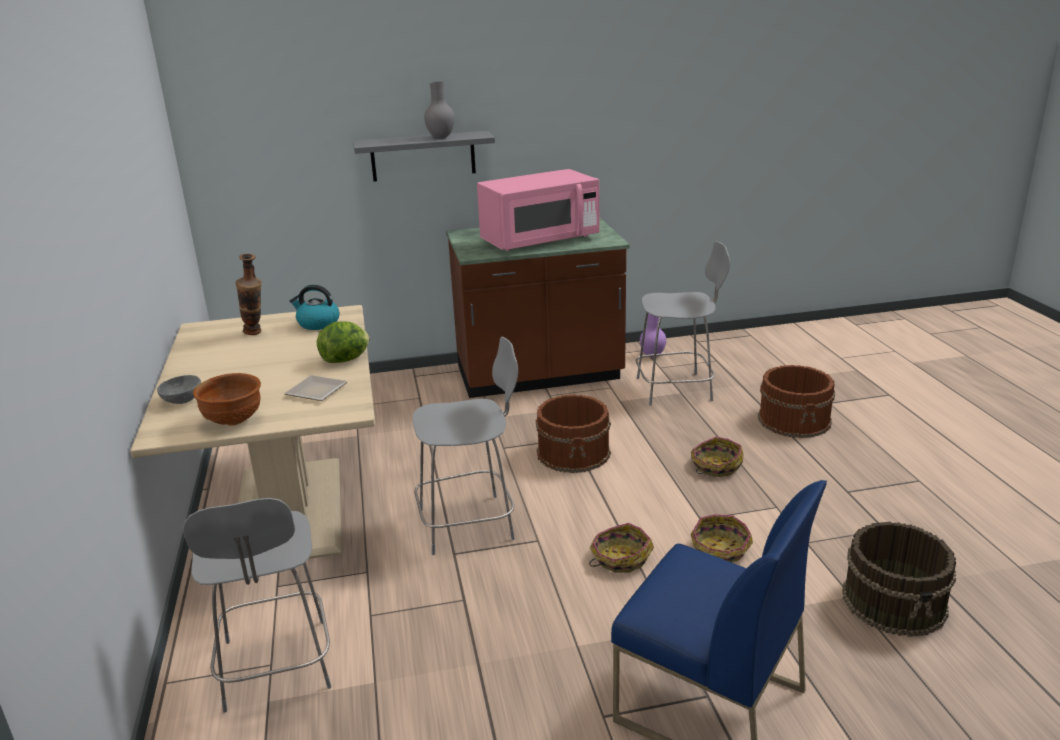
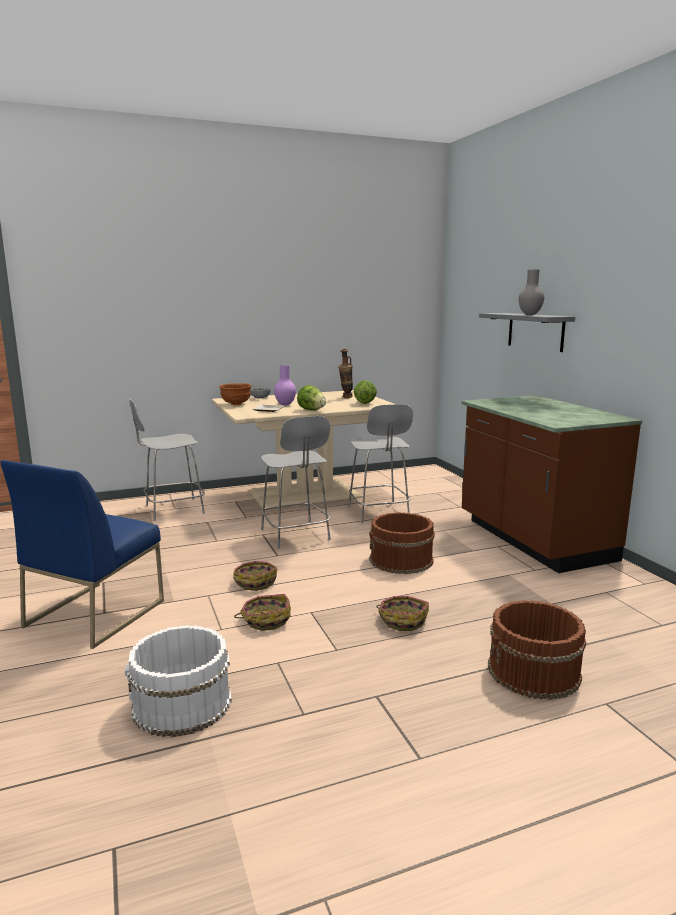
camera: 80 degrees right, 10 degrees down
kettle [290,285,339,330] -> lettuce [354,380,377,404]
pink microwave [477,169,599,251] -> none
grey stool [636,241,730,406] -> grey stool moved to [348,404,413,523]
purple vase [640,313,666,357] -> purple vase moved to [274,365,296,406]
brown bucket [842,522,956,637] -> white bucket [125,625,232,737]

